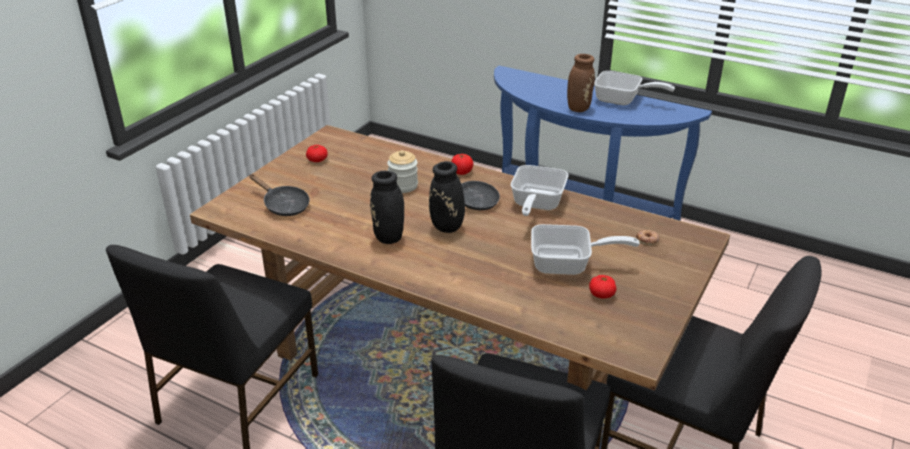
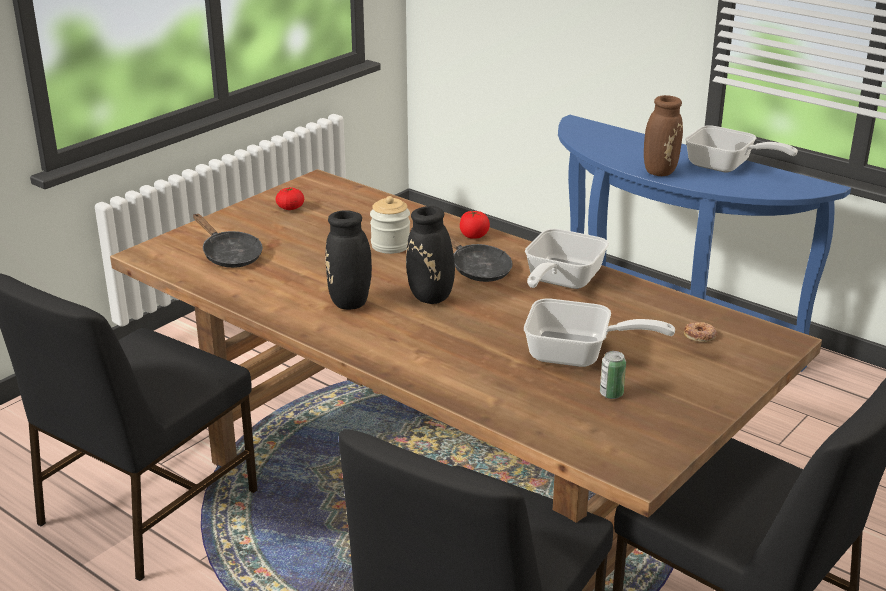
camera: 10 degrees right, 5 degrees down
tomato [589,275,617,299] -> can [600,351,626,399]

